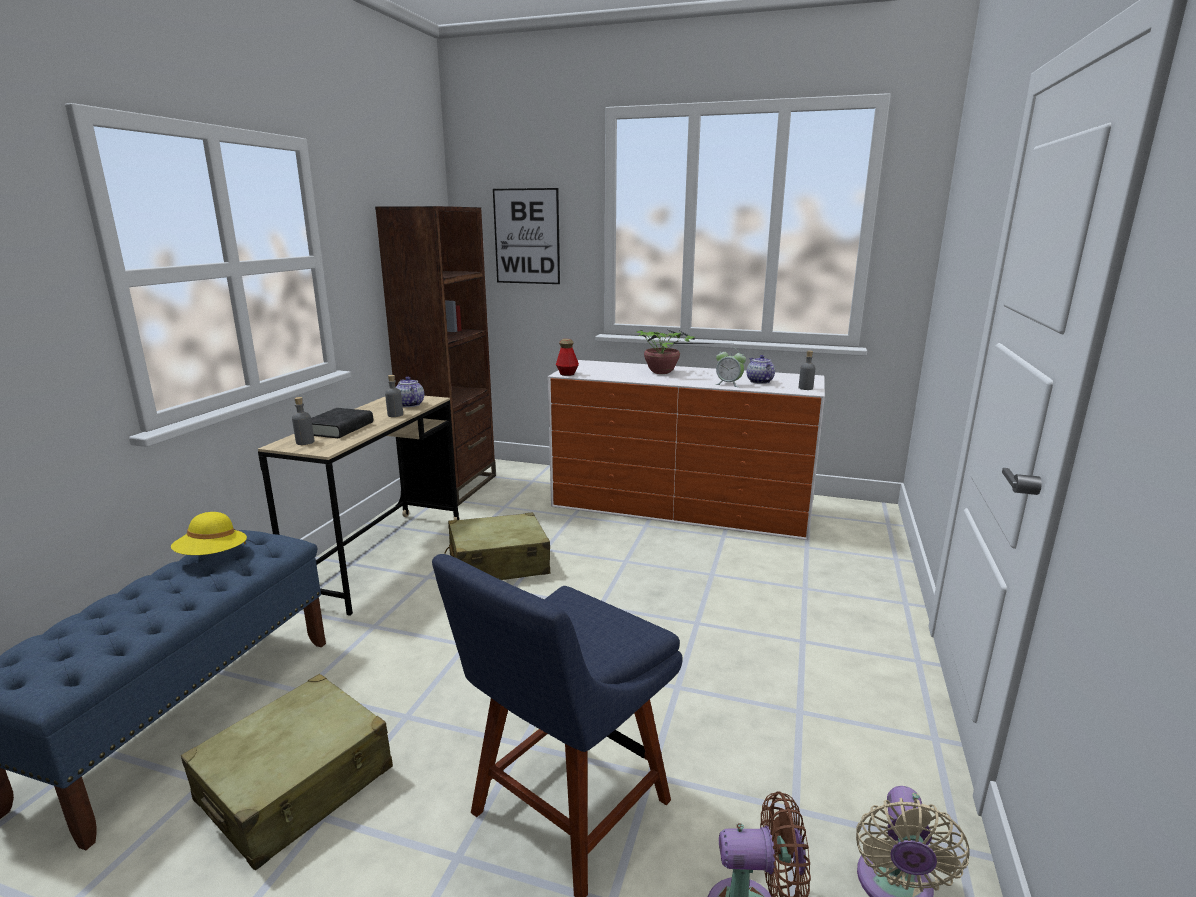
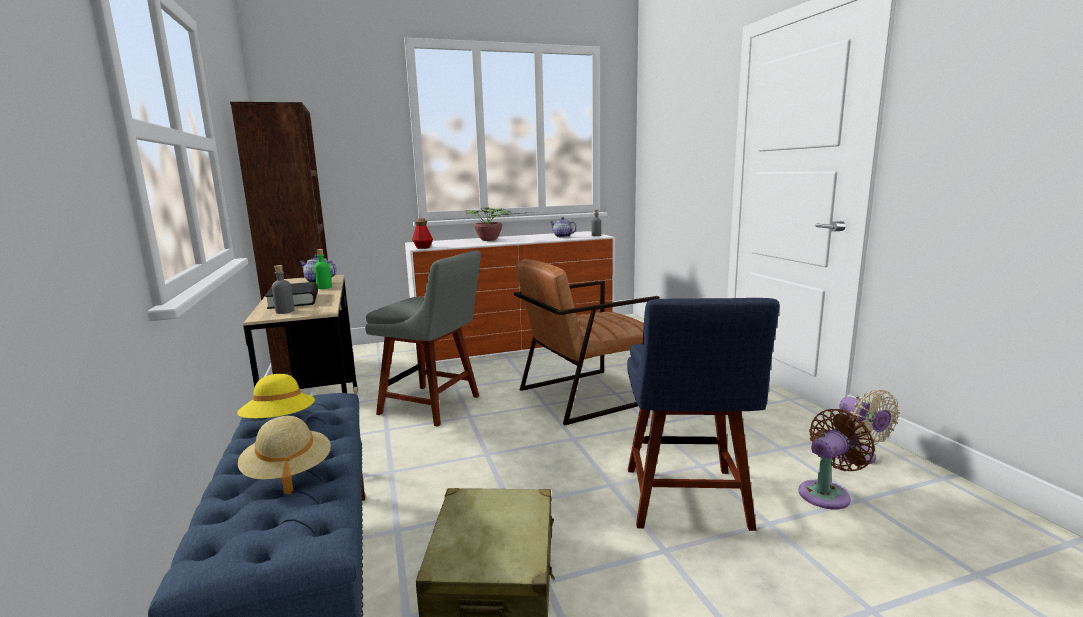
camera: 35 degrees left, 5 degrees down
grey bottle [385,375,403,417] -> green bottle [314,249,332,289]
beige suitcase [444,513,550,580] -> grey chair [365,250,481,427]
picture [493,188,560,284] -> none
alarm clock [715,347,746,387] -> none
none -> beige hat [238,416,331,494]
none -> brown armchair [514,259,659,425]

